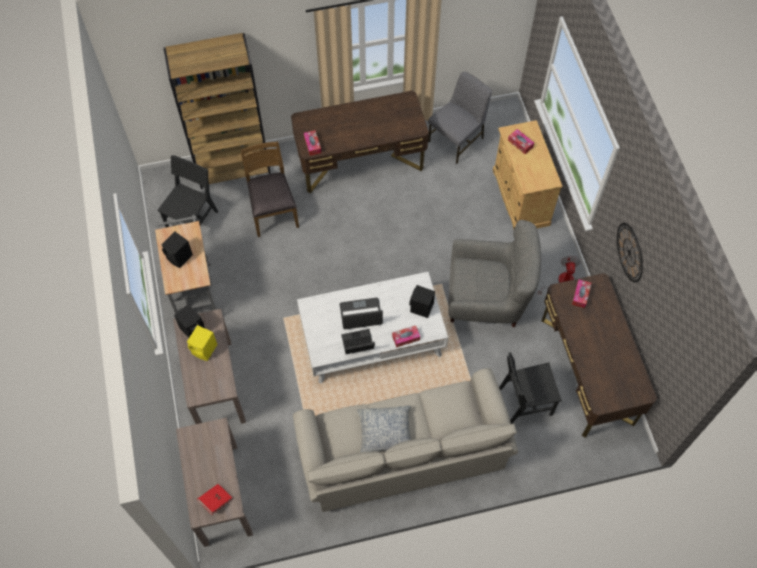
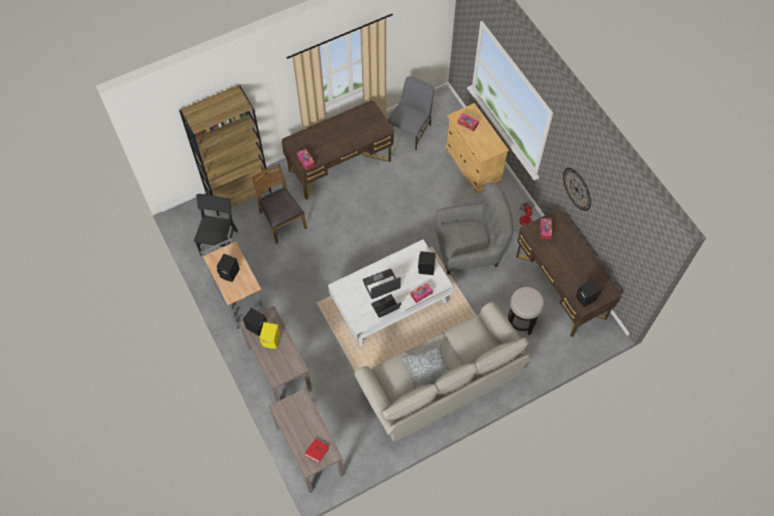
camera: 15 degrees left, 0 degrees up
black chair [499,352,562,424] -> stool [508,286,544,335]
none -> black speaker [576,279,601,307]

